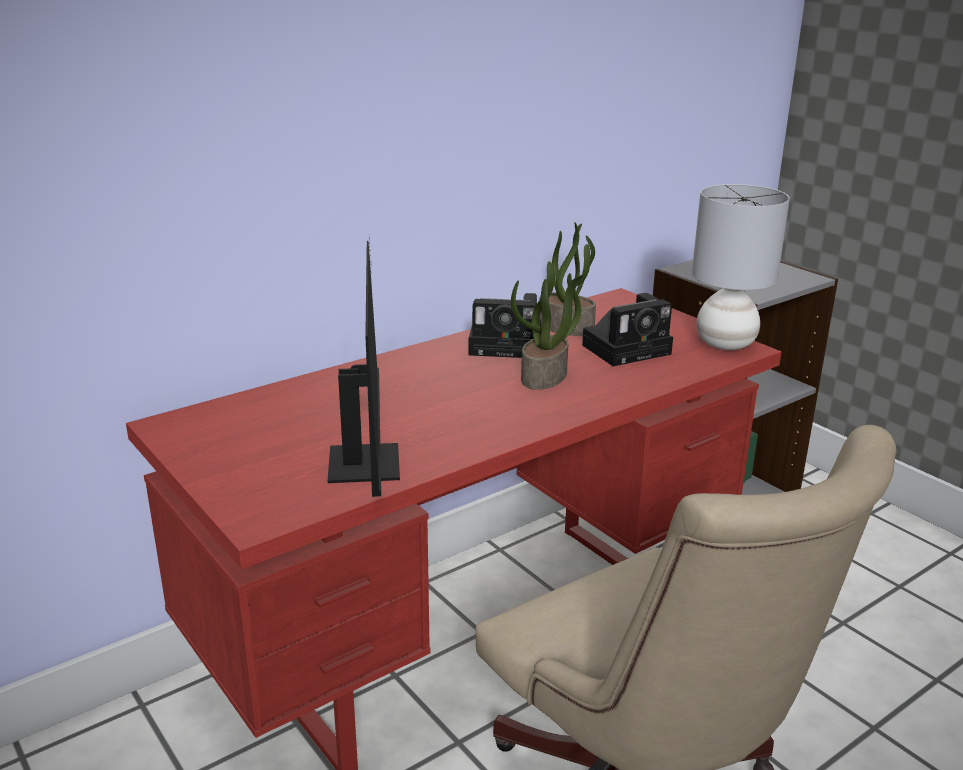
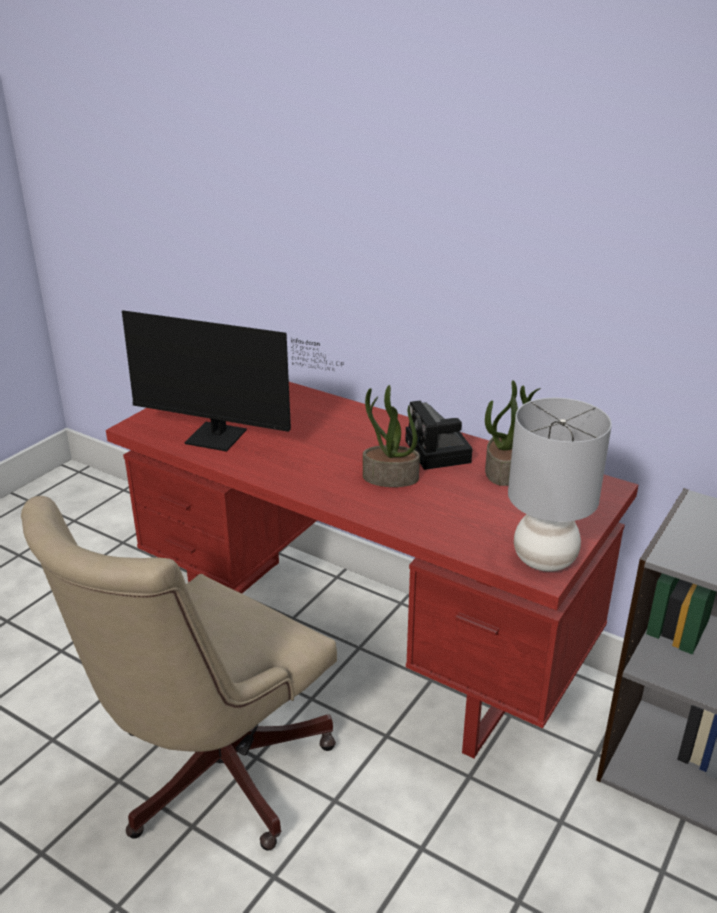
camera: 70 degrees right, 5 degrees up
monitor [328,241,400,497] -> monitor turned 45 degrees clockwise [122,310,344,452]
camera [582,293,673,366] -> none

